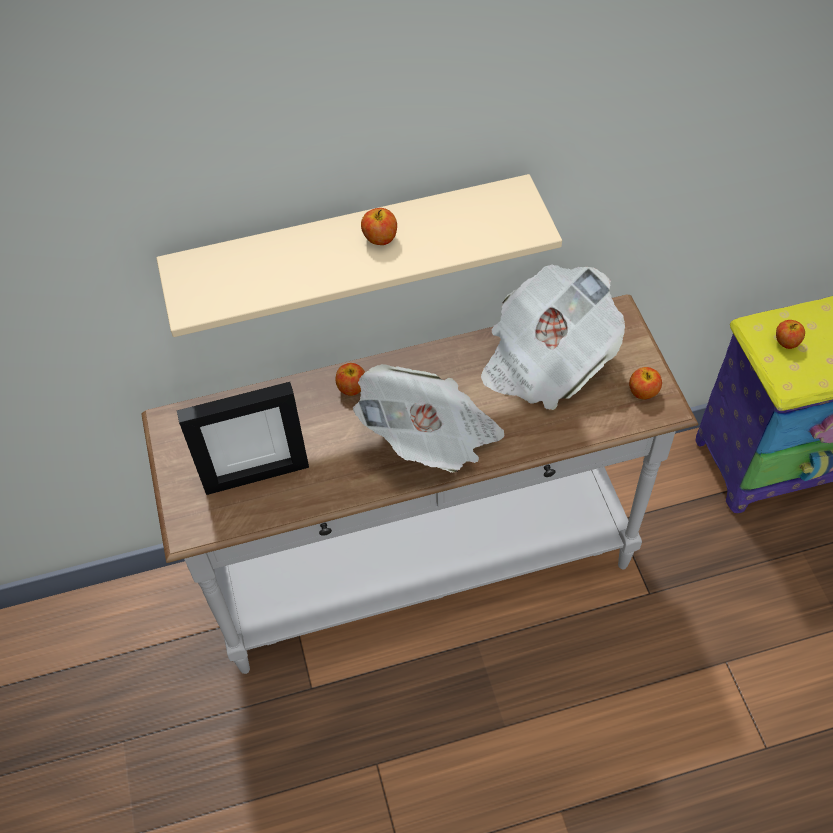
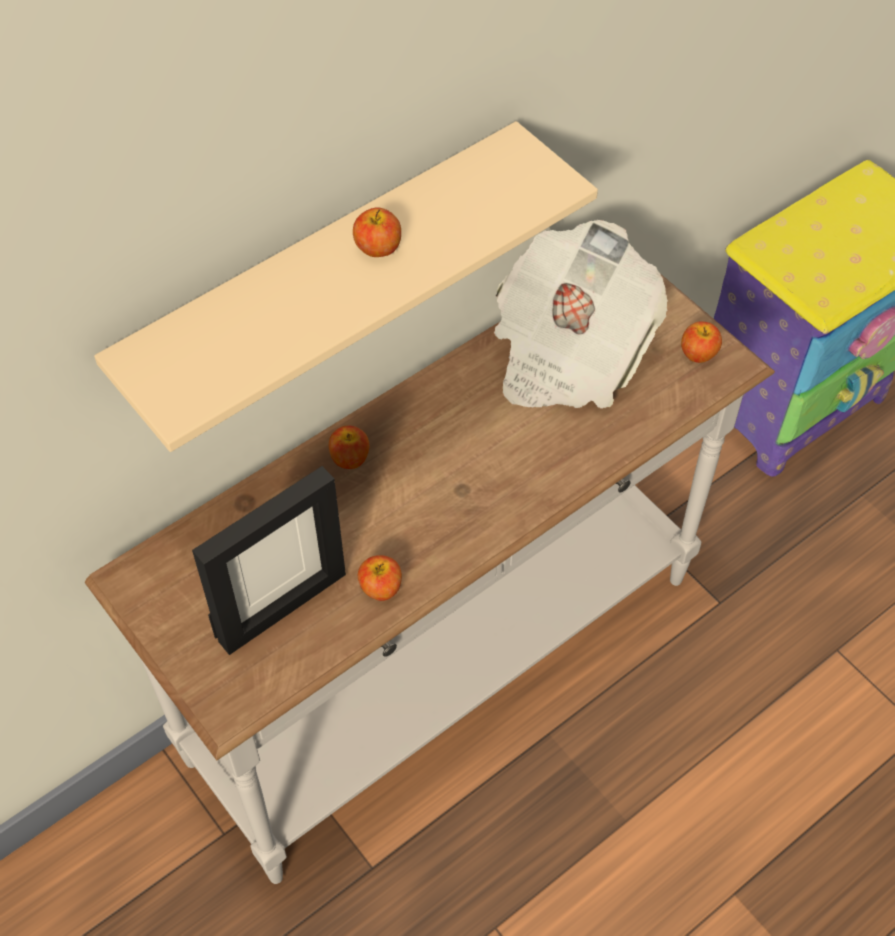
camera: 25 degrees left, 0 degrees up
newspaper [353,364,504,473] -> none
apple [776,320,805,349] -> apple moved to [358,555,402,601]

